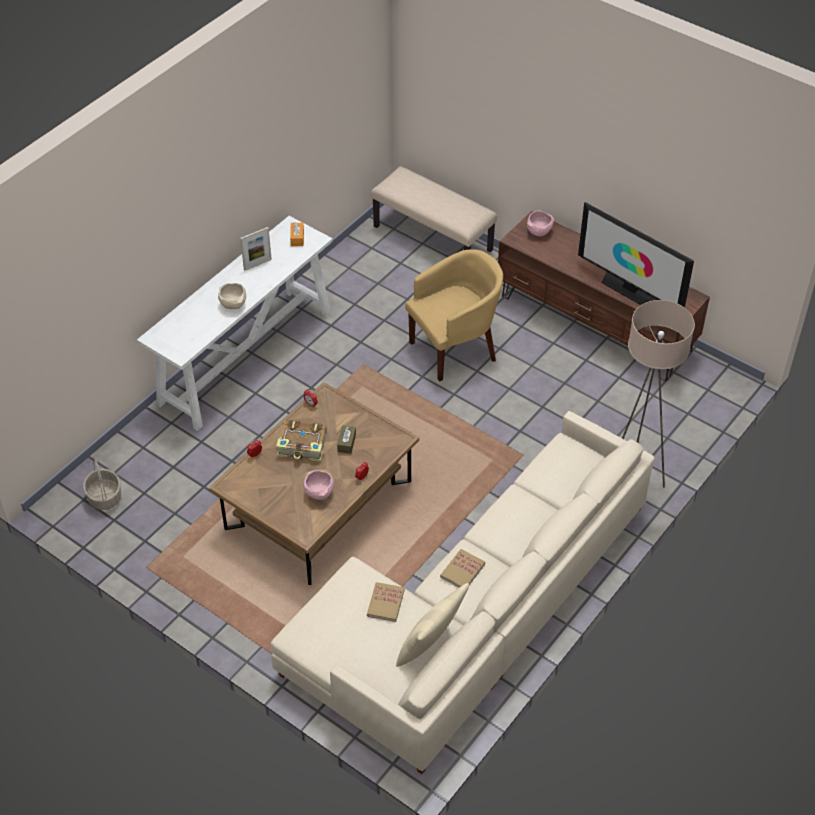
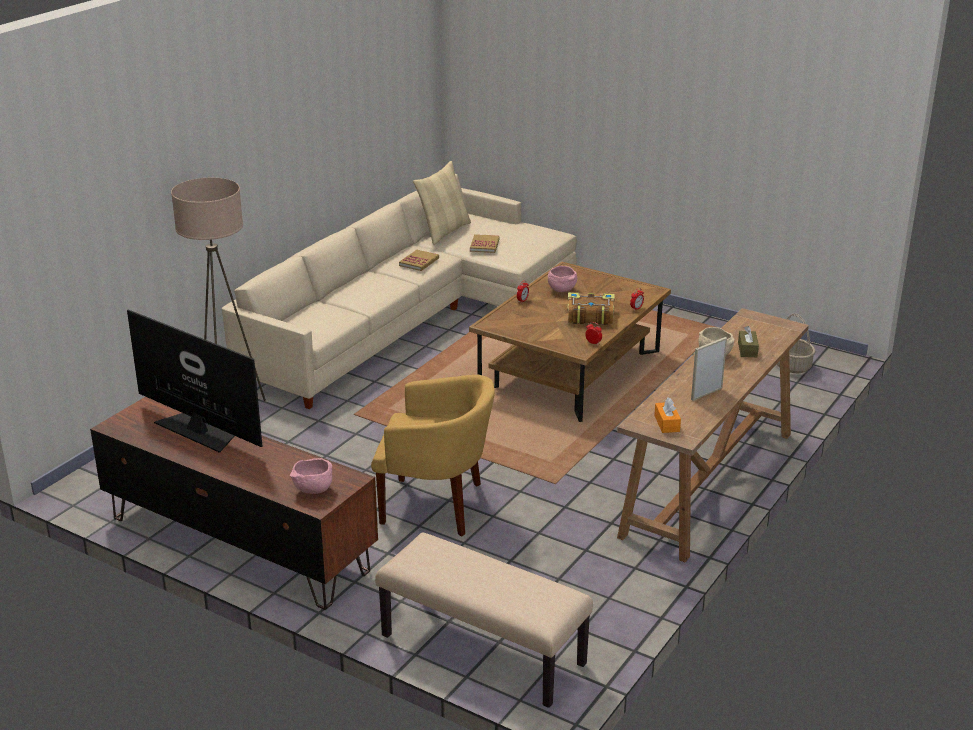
camera: 175 degrees right, 20 degrees down
white console table [137,216,333,431] -> brown console table [617,308,809,562]
brown tissue box [337,425,356,454] -> brown tissue box moved to [738,326,759,357]
yellow armchair [405,249,503,381] -> yellow armchair turned 135 degrees counterclockwise [371,375,495,537]

